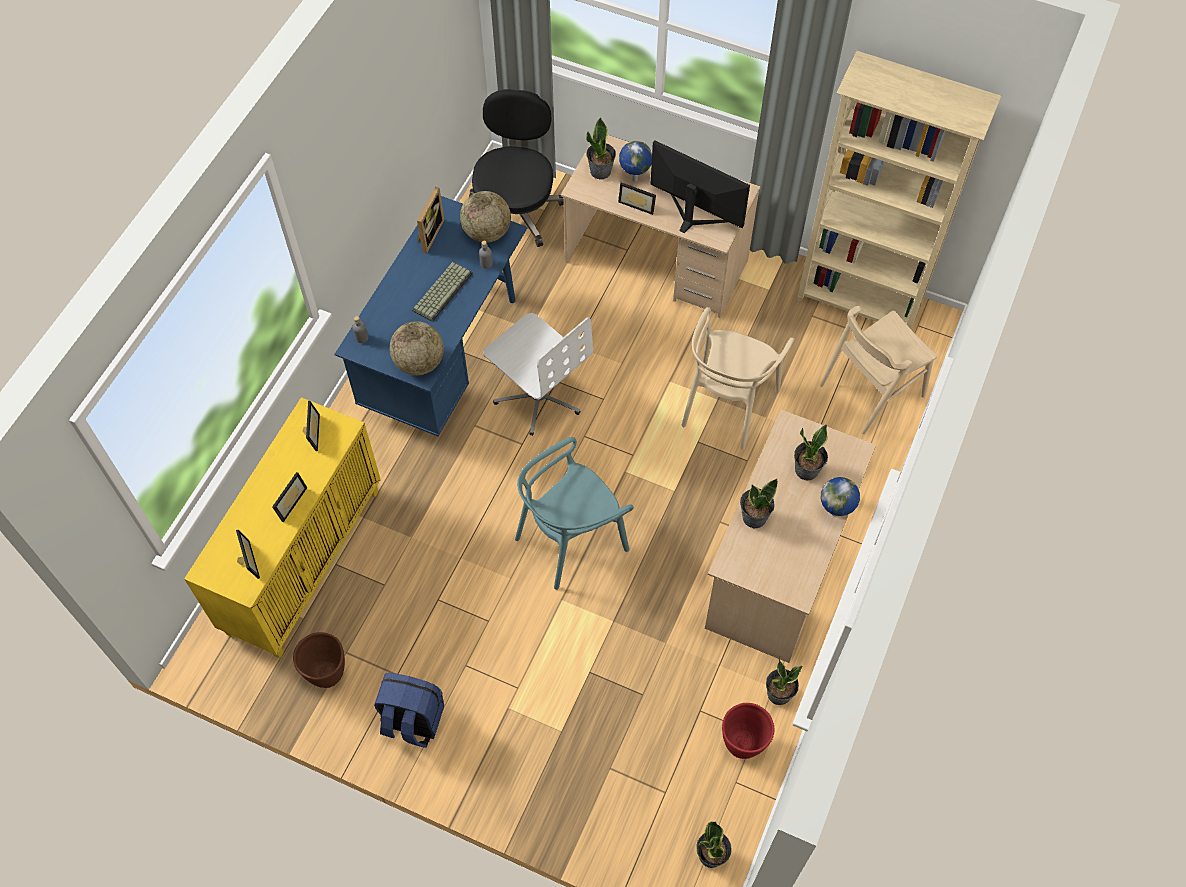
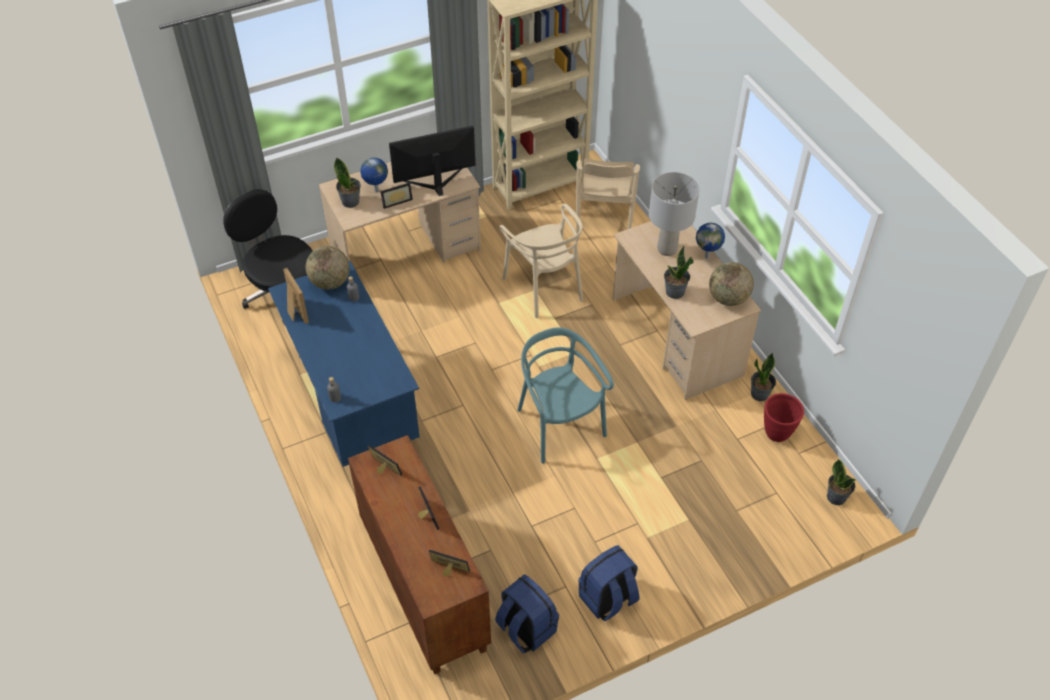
camera: 50 degrees left, 10 degrees down
yellow cabinet [184,397,381,658] -> brown cabinet [348,435,491,675]
brown planter [293,632,345,688] -> blue backpack [495,574,559,654]
globe [390,321,444,375] -> globe moved to [709,262,754,306]
keyboard [412,262,473,322] -> none
white office chair [483,313,593,436] -> none
turquoise chair [515,437,634,590] -> turquoise chair turned 150 degrees clockwise [517,328,614,464]
potted plant [794,425,828,480] -> grey table lamp [649,172,699,256]

